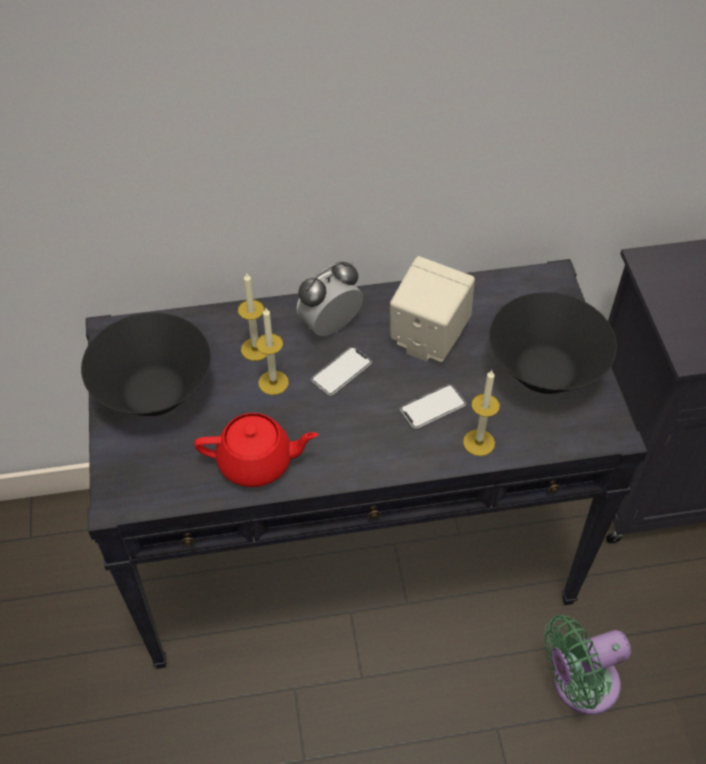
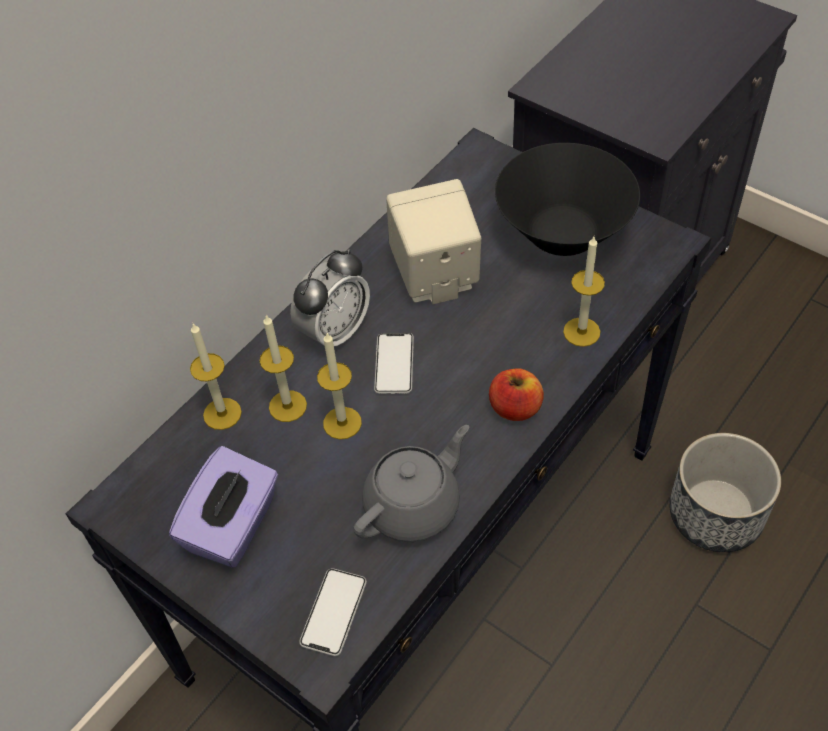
camera: 40 degrees left, 0 degrees up
black bowl [81,312,211,416] -> purple tissue box [169,446,278,568]
red teapot [194,413,318,487] -> grey teapot [353,425,469,542]
alarm clock [296,262,363,336] -> alarm clock turned 150 degrees counterclockwise [290,249,370,347]
phone [400,384,466,429] -> phone moved to [299,568,367,656]
green fan [544,615,631,715] -> planter [669,433,781,552]
none -> candle [190,324,242,430]
none -> apple [489,368,544,421]

